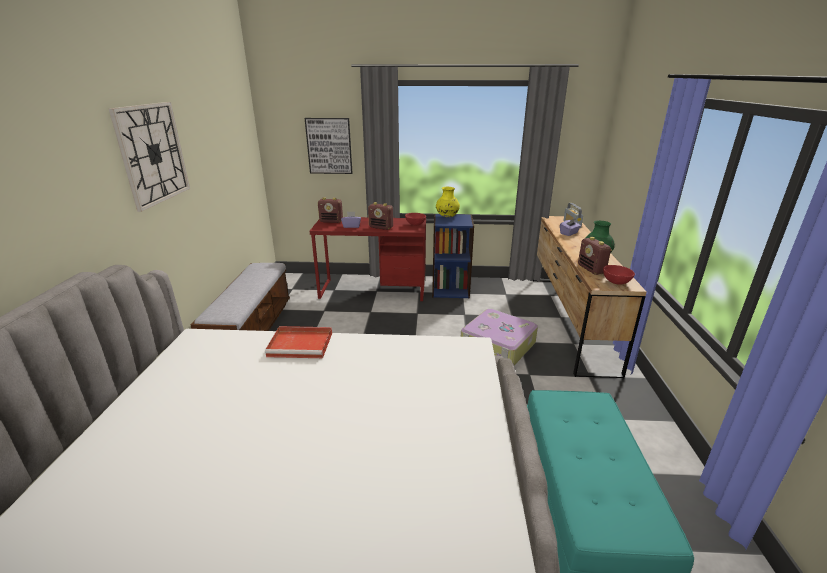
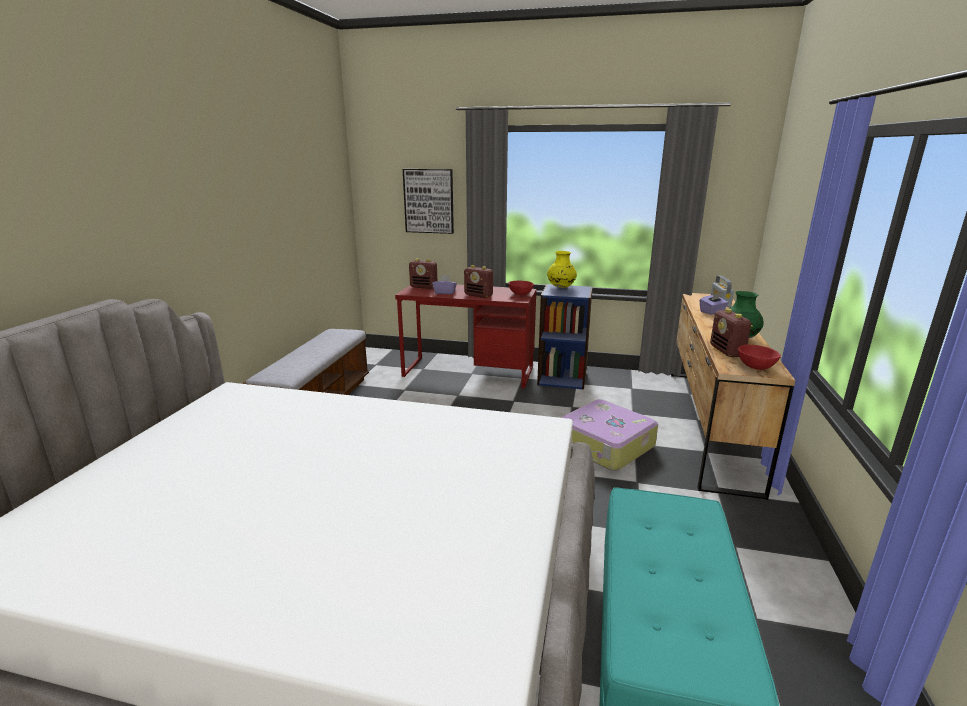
camera: 10 degrees right, 5 degrees down
wall clock [109,102,190,212] -> none
red tray [265,326,332,358] -> none

